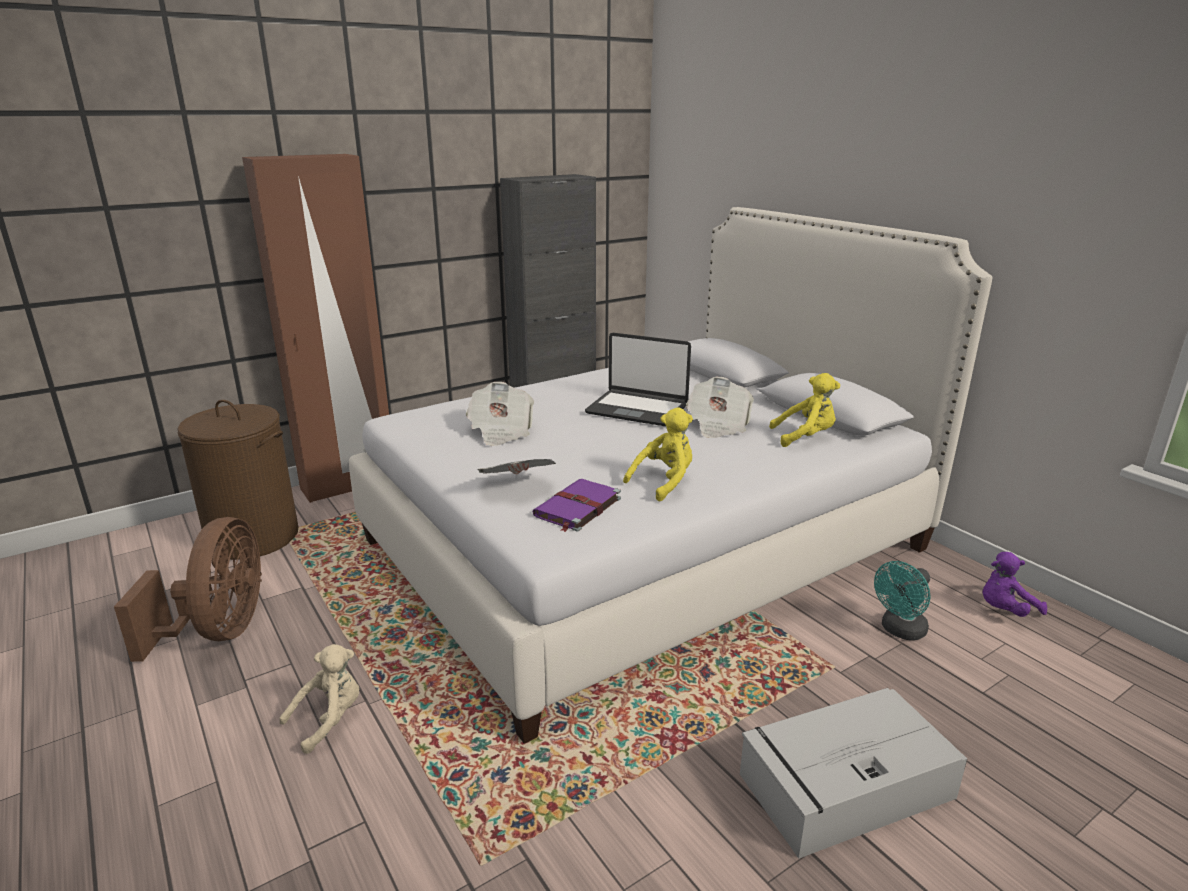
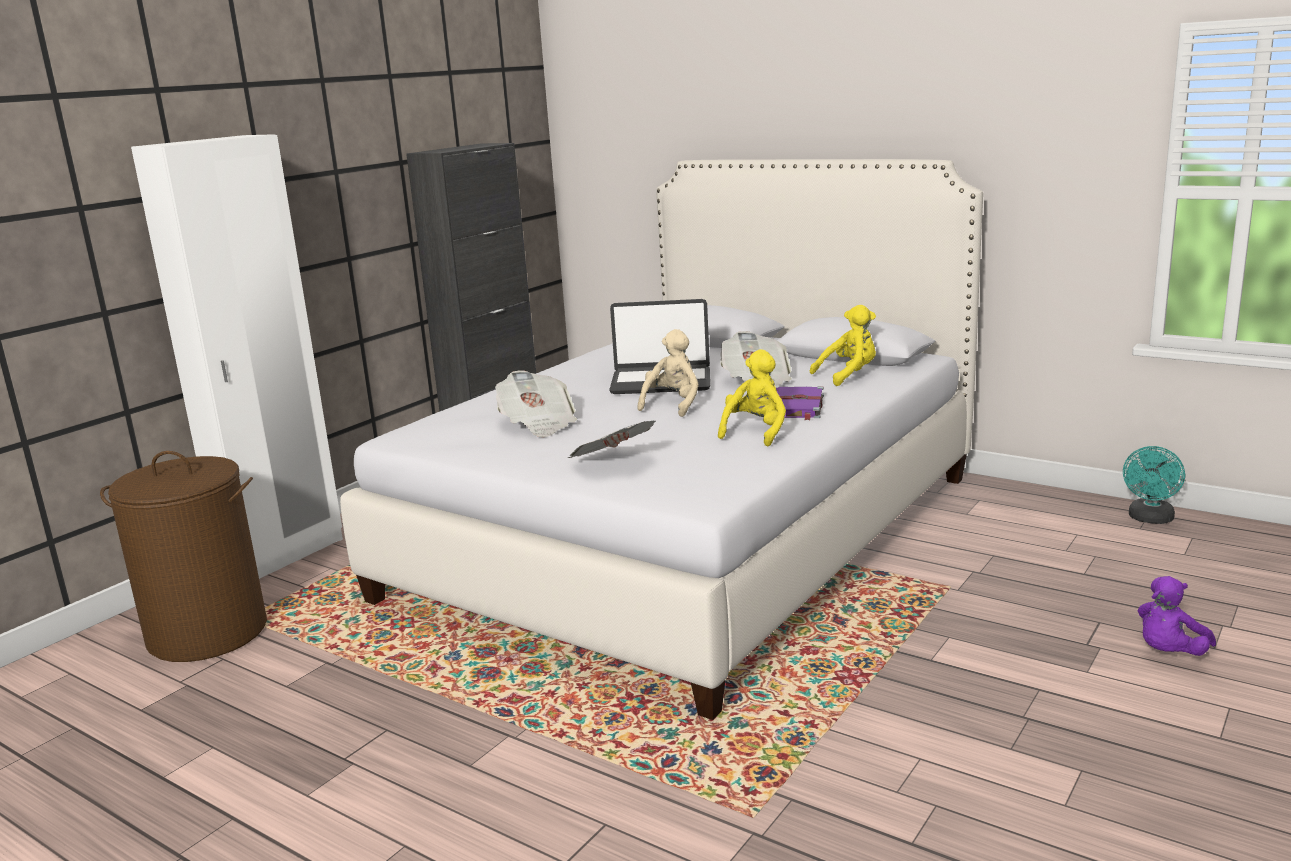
camera: 20 degrees left, 5 degrees down
brown fan [114,517,262,662] -> none
brown wardrobe [242,154,389,503] -> white wardrobe [131,134,343,579]
beige plush toy [280,644,359,754] -> beige plush toy moved to [637,329,699,417]
purple book [533,479,621,532] -> purple book moved to [776,387,824,420]
grey storage box [740,688,967,859] -> none
turquoise fan [874,561,931,640] -> turquoise fan moved to [1123,446,1185,524]
purple plush toy [983,552,1047,617] -> purple plush toy moved to [1138,576,1216,656]

